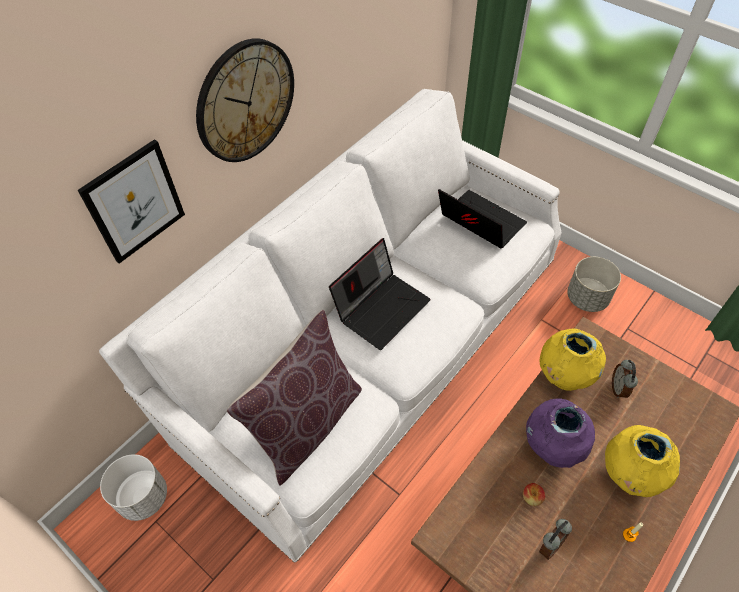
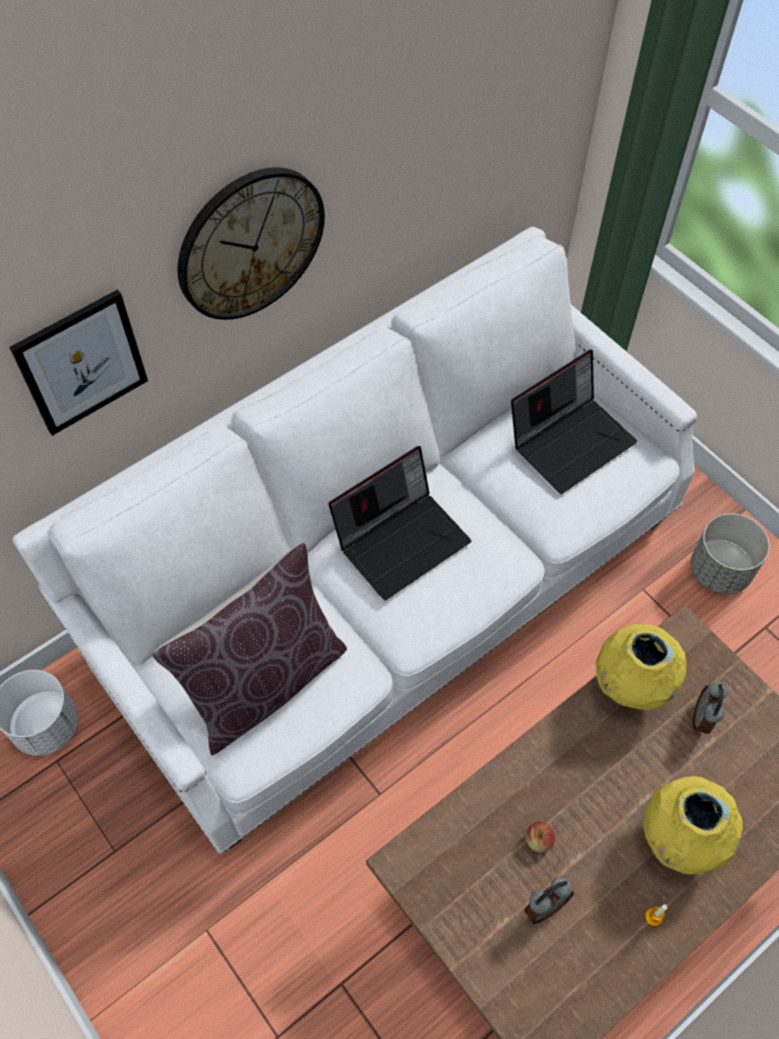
camera: 10 degrees right, 5 degrees up
laptop [438,189,527,248] -> laptop turned 90 degrees clockwise [511,350,637,494]
purple vase [526,398,595,468] -> none

